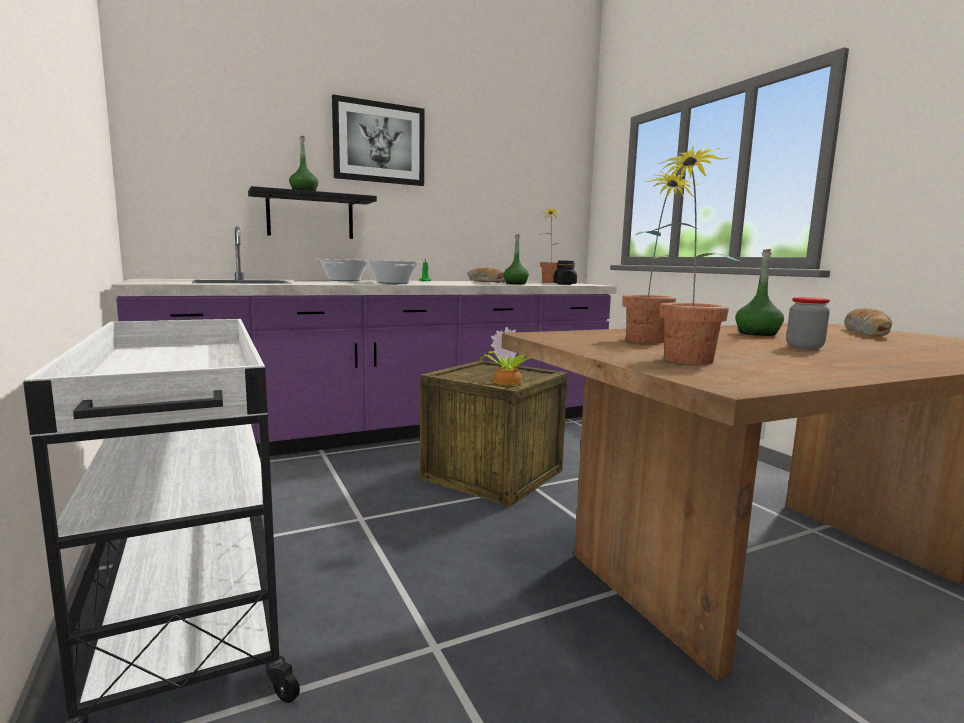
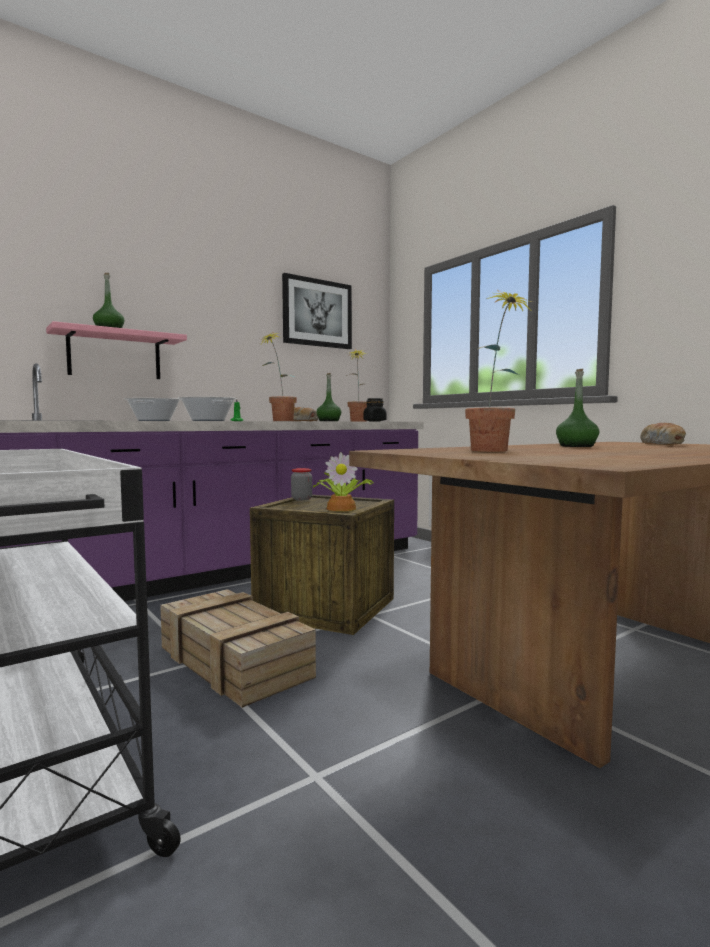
camera: 10 degrees left, 5 degrees down
black shelf [248,186,377,239] -> pink shelf [46,321,187,379]
picture [332,95,425,186] -> picture moved to [282,273,352,349]
potted plant [652,146,739,364] -> potted plant moved to [260,333,297,421]
jar [786,297,830,350] -> jar moved to [291,468,312,500]
none -> crate [160,589,316,708]

